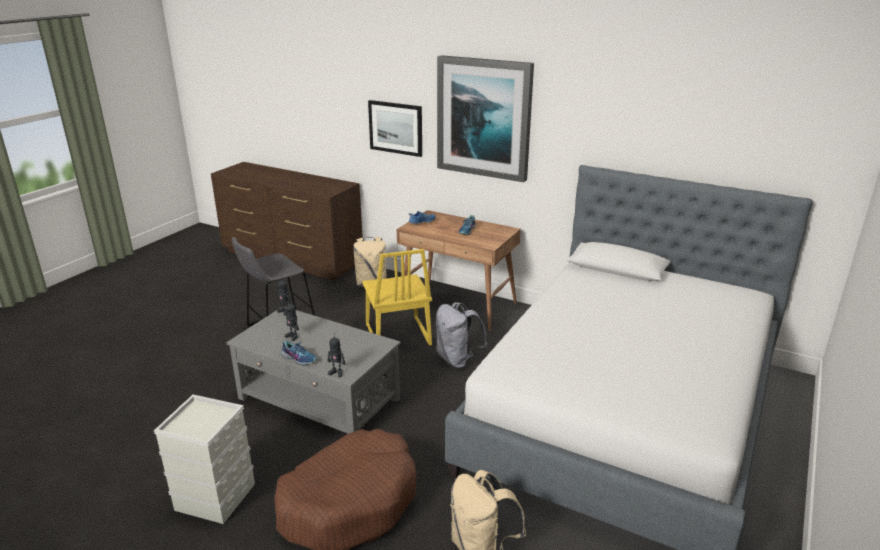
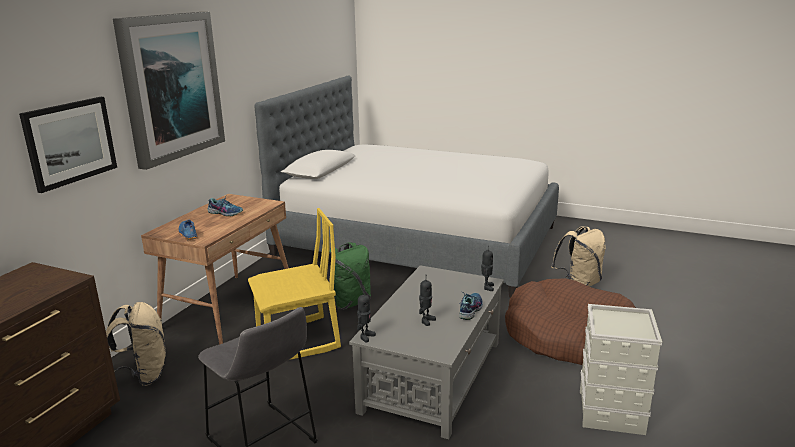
camera: 95 degrees left, 5 degrees down
grey backpack [436,302,487,369] -> green backpack [328,242,371,310]

